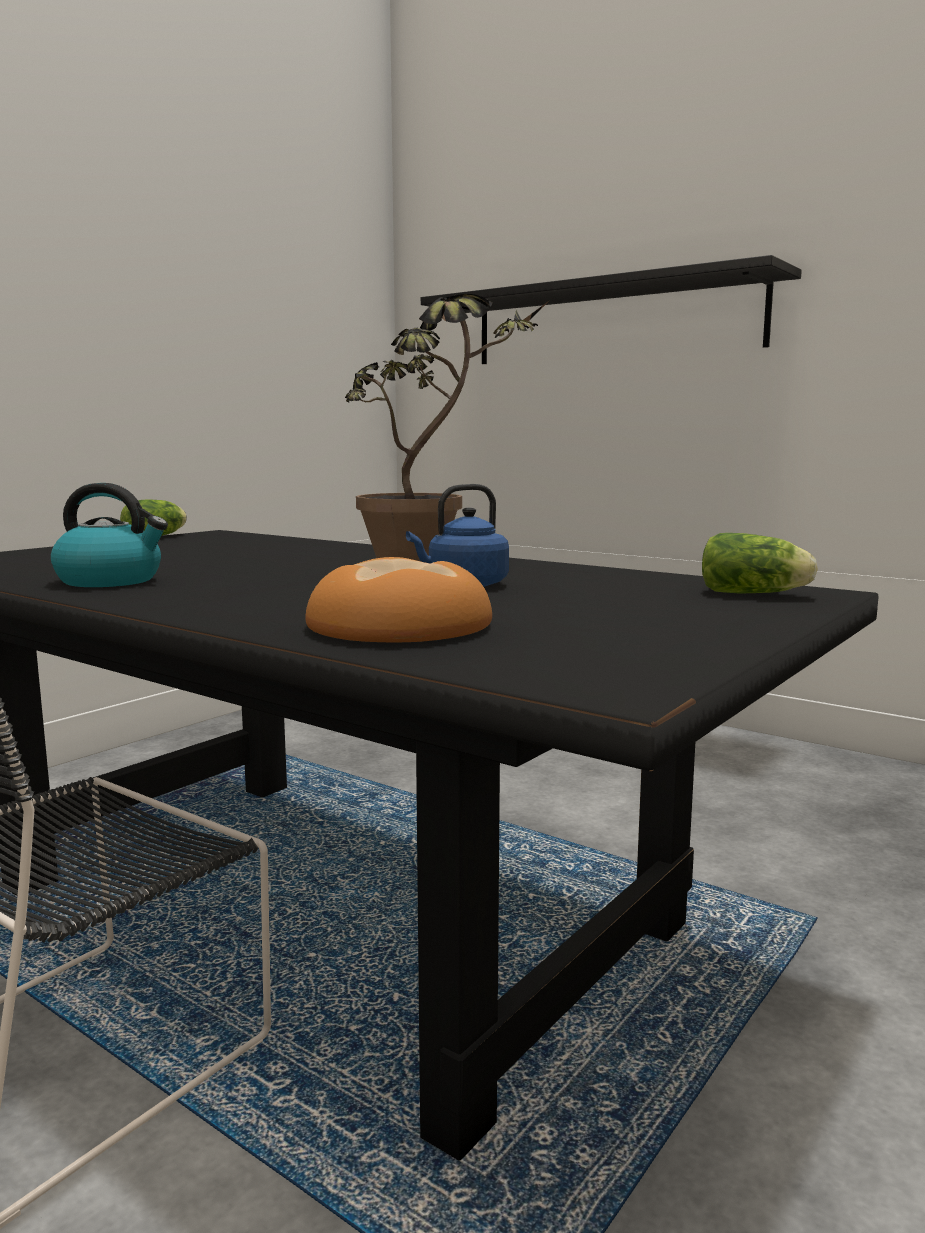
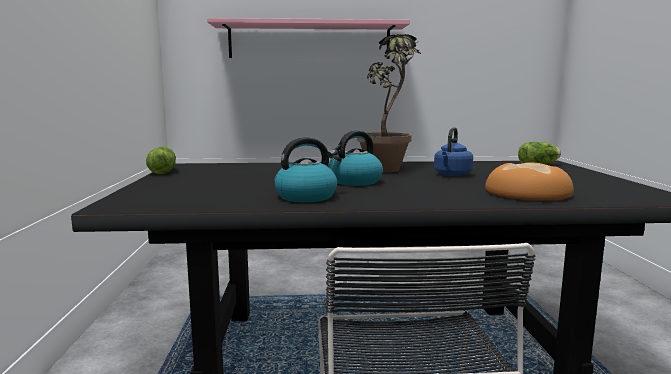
camera: 40 degrees left, 0 degrees up
black shelf [421,255,802,364] -> pink shelf [207,18,410,59]
none -> kettle [329,131,383,186]

